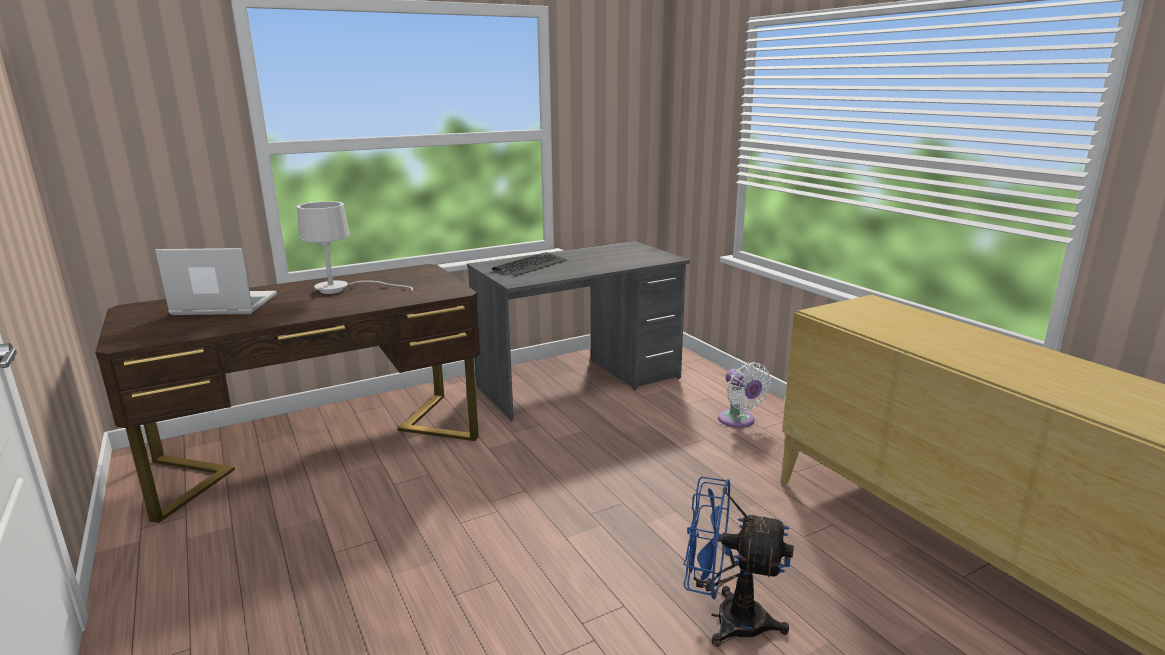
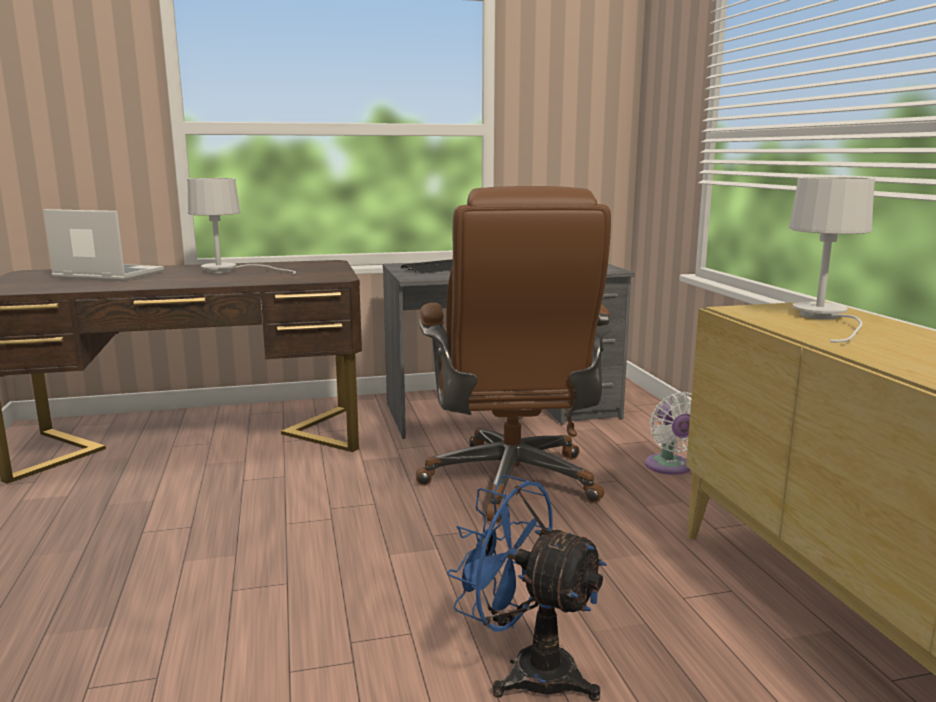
camera: 15 degrees right, 5 degrees down
none -> brown office chair [416,186,612,522]
none -> white table lamp [789,177,875,342]

